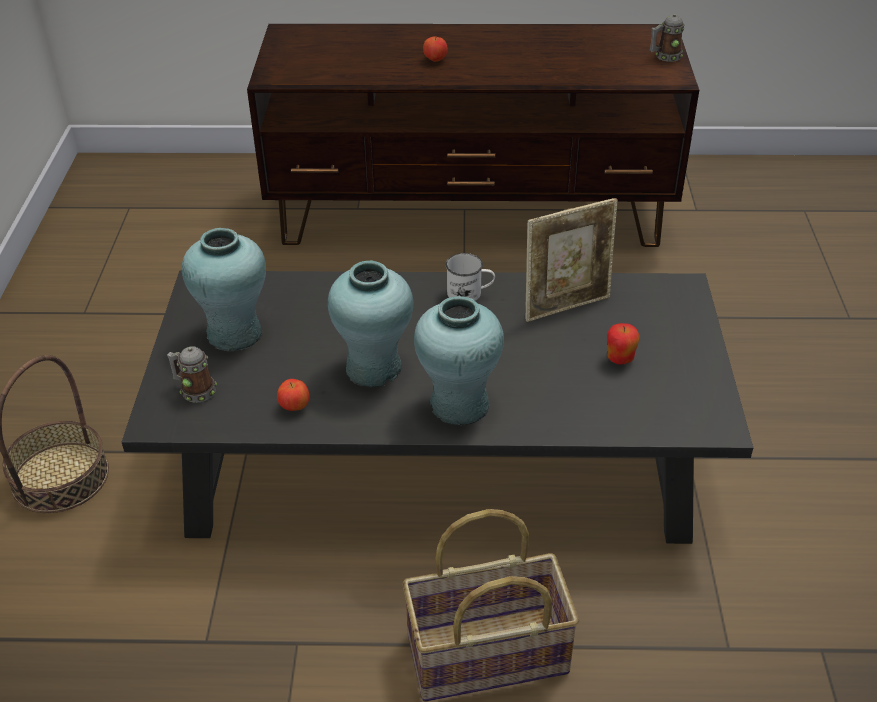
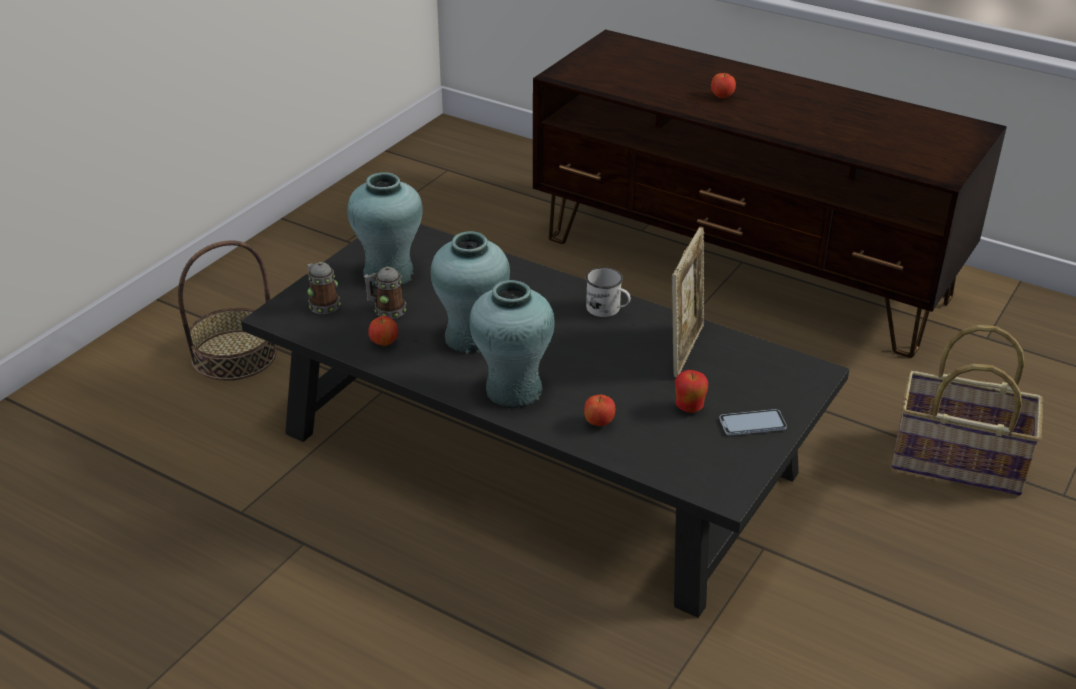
camera: 30 degrees right, 5 degrees down
basket [402,509,579,701] -> basket moved to [892,325,1043,496]
picture frame [525,198,618,322] -> picture frame turned 75 degrees counterclockwise [672,227,705,378]
mug [650,14,684,62] -> mug moved to [364,267,406,319]
none -> apple [584,395,615,426]
none -> phone [719,409,787,436]

